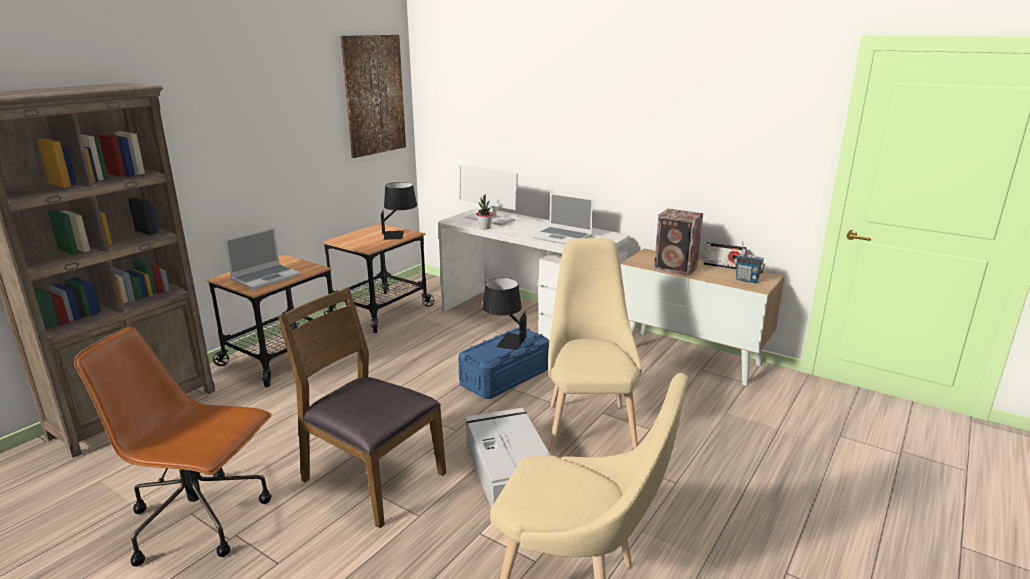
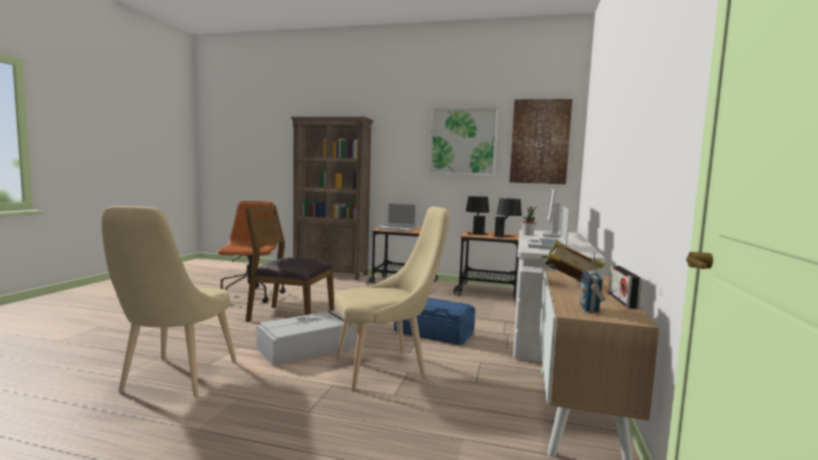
camera: 70 degrees right, 15 degrees down
brown chair [278,287,446,528] -> brown chair turned 90 degrees counterclockwise [245,205,334,322]
black table lamp [482,278,527,350] -> black table lamp moved to [466,196,489,235]
speaker [654,208,703,276] -> book [541,241,605,282]
none -> picture [429,107,499,177]

